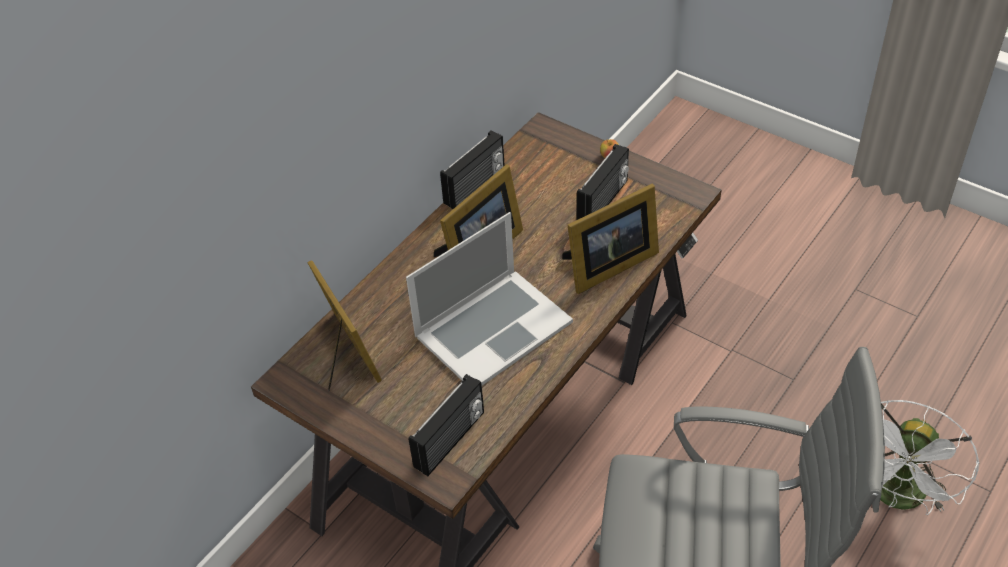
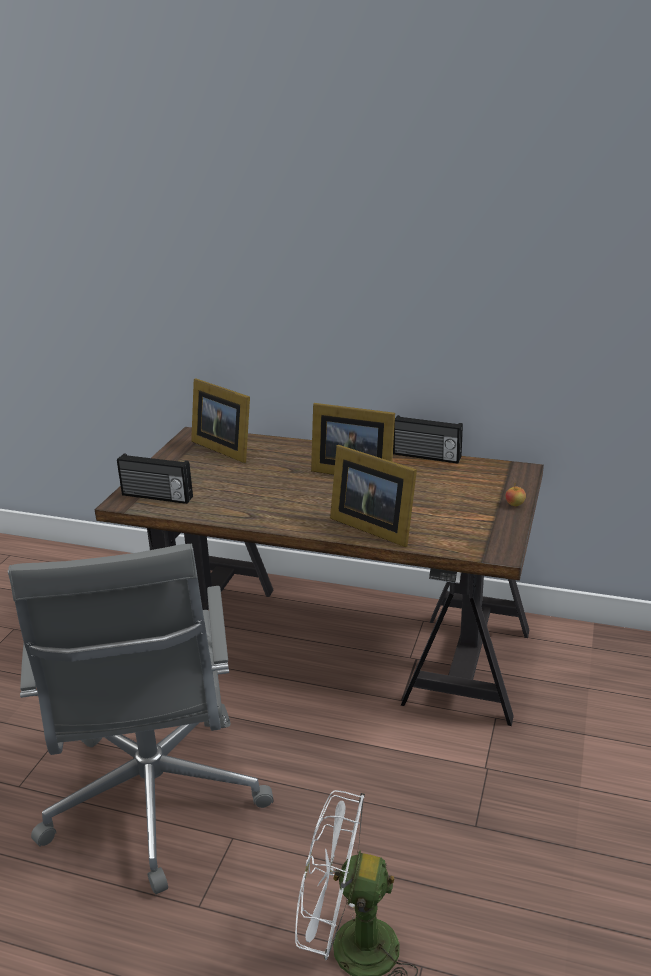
camera: 70 degrees right, 20 degrees down
picture frame [307,260,382,392] -> picture frame turned 90 degrees clockwise [191,378,250,463]
laptop [406,212,573,385] -> none
radio [577,144,629,220] -> none

